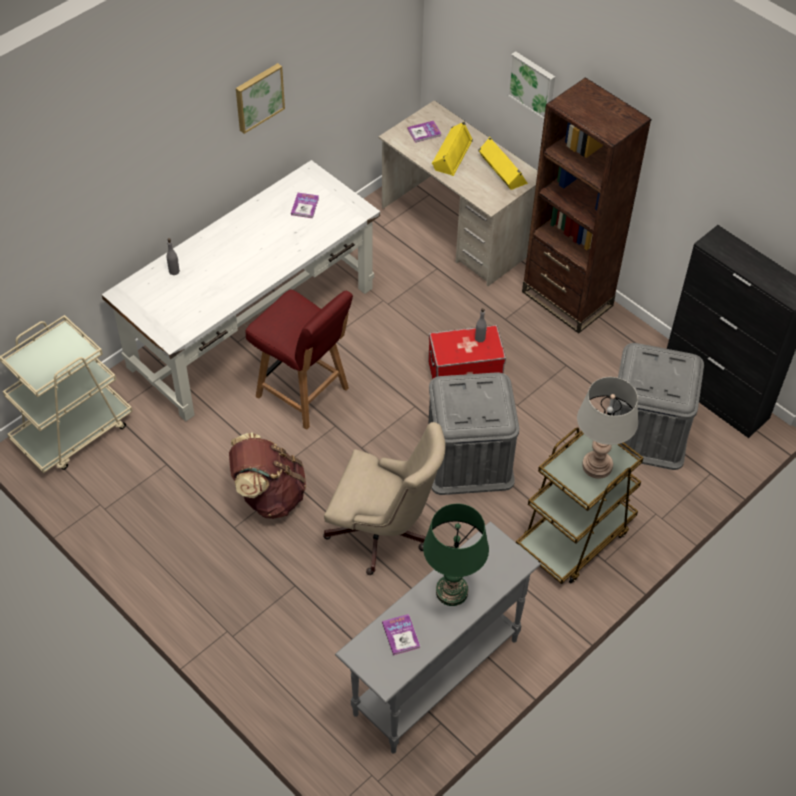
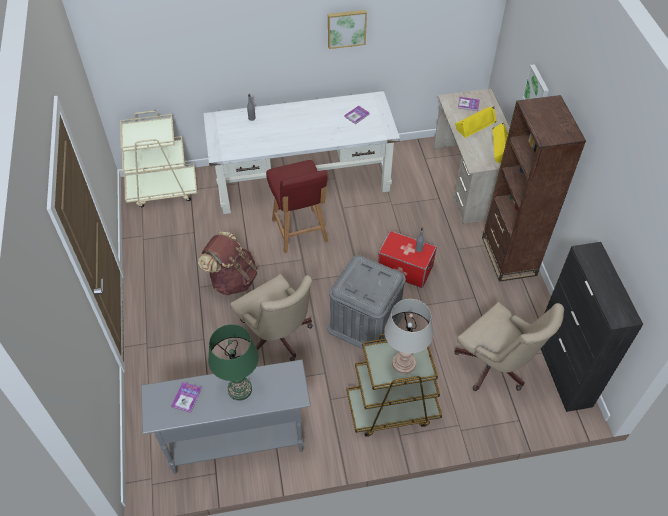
camera: 35 degrees right, 0 degrees up
grey storage box [609,343,704,470] -> beige office chair [454,302,564,391]

